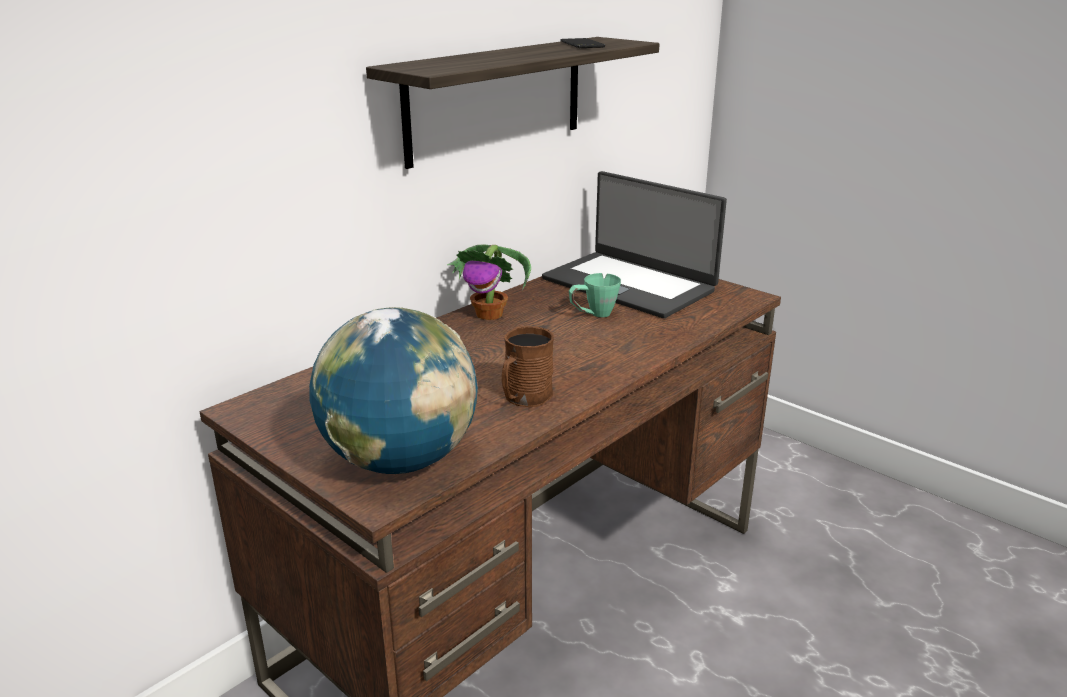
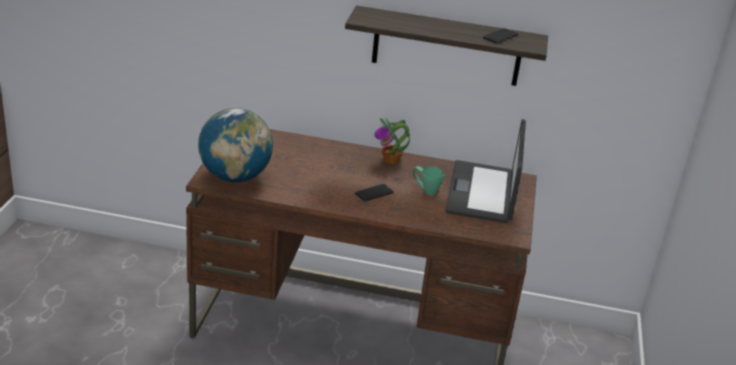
camera: 55 degrees right, 5 degrees up
brown mug [502,326,554,407] -> none
none -> phone [355,184,394,202]

